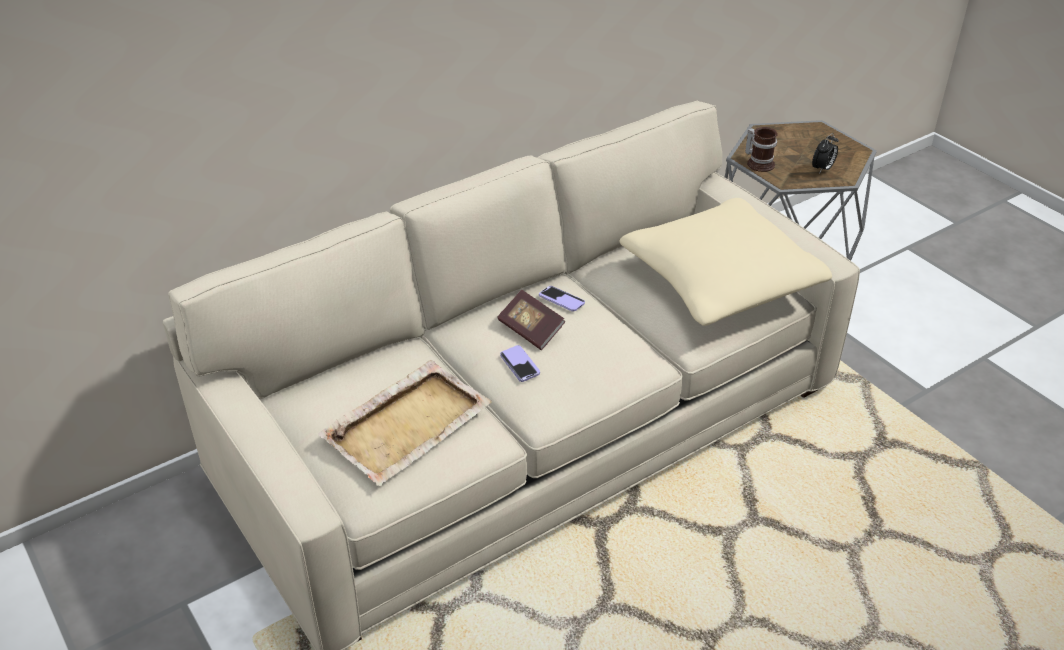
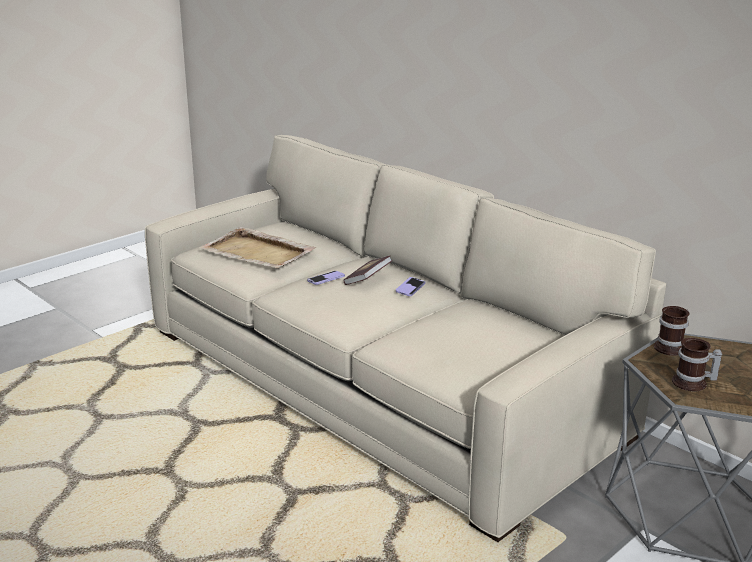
camera: 80 degrees right, 15 degrees down
beige pillow [620,198,832,326] -> none
alarm clock [812,133,839,174] -> mug [672,338,722,391]

